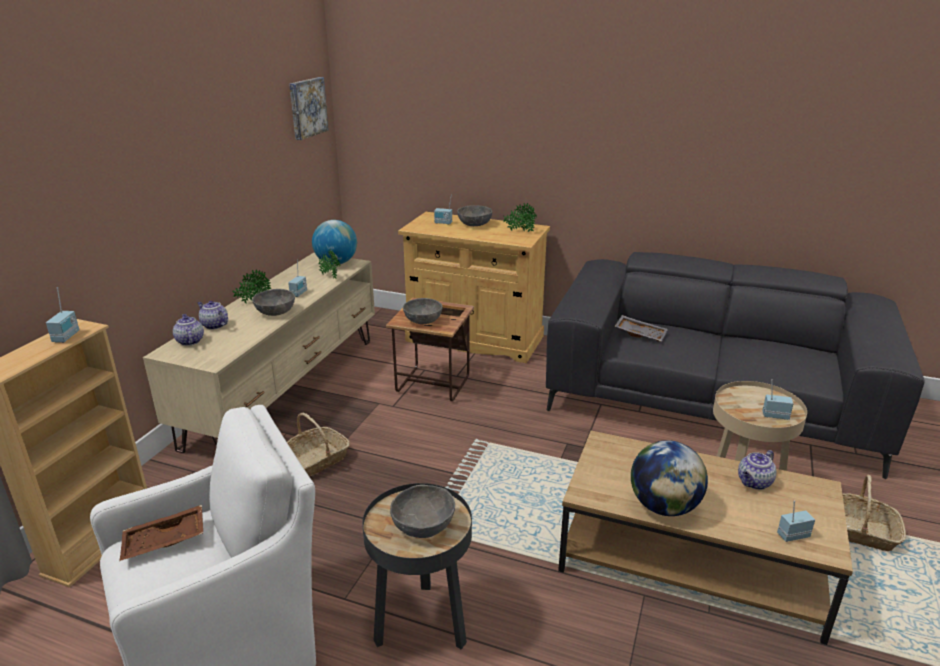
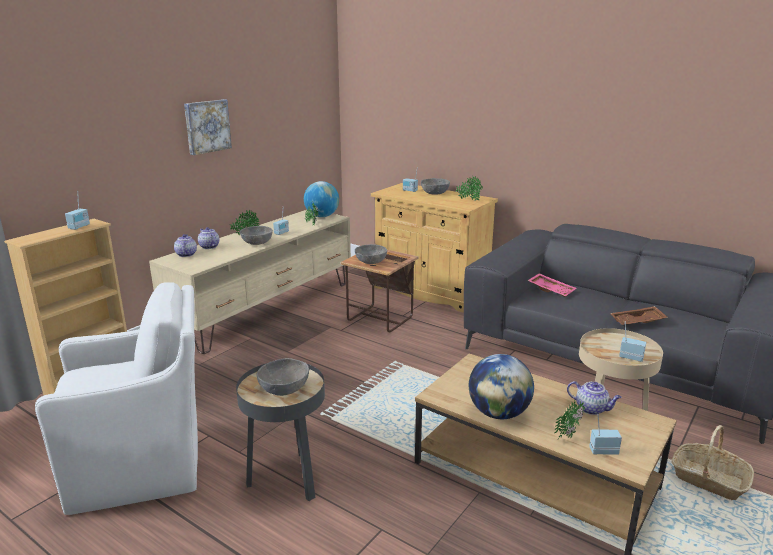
camera: 15 degrees right, 5 degrees down
brown tray [119,505,203,561] -> brown tray moved to [610,306,669,325]
basket [287,413,350,476] -> none
picture [289,77,329,140] -> picture moved to [184,99,232,155]
grey tray [615,315,668,342] -> pink tray [527,273,576,297]
teapot [738,450,776,490] -> teapot turned 120 degrees counterclockwise [567,381,622,415]
none -> potted plant [555,401,585,439]

